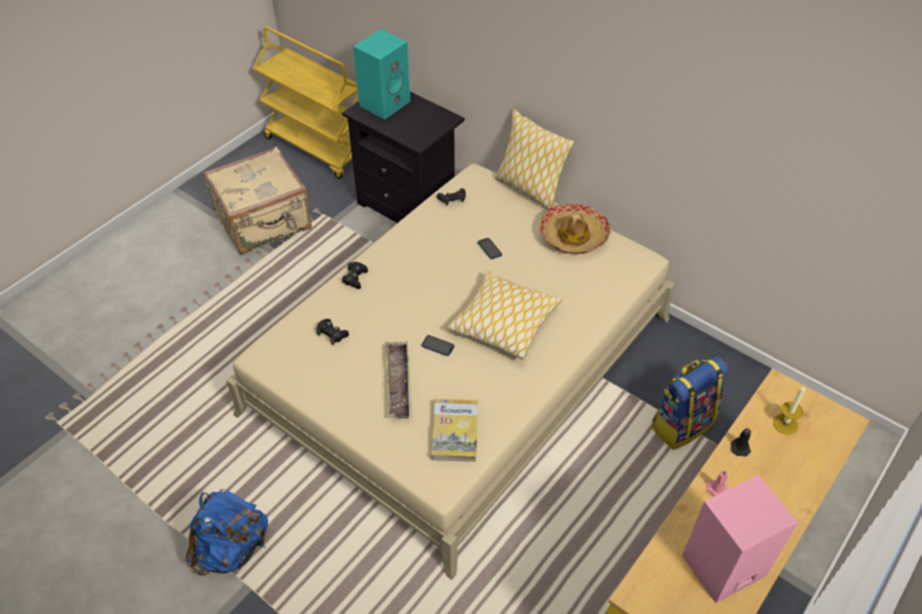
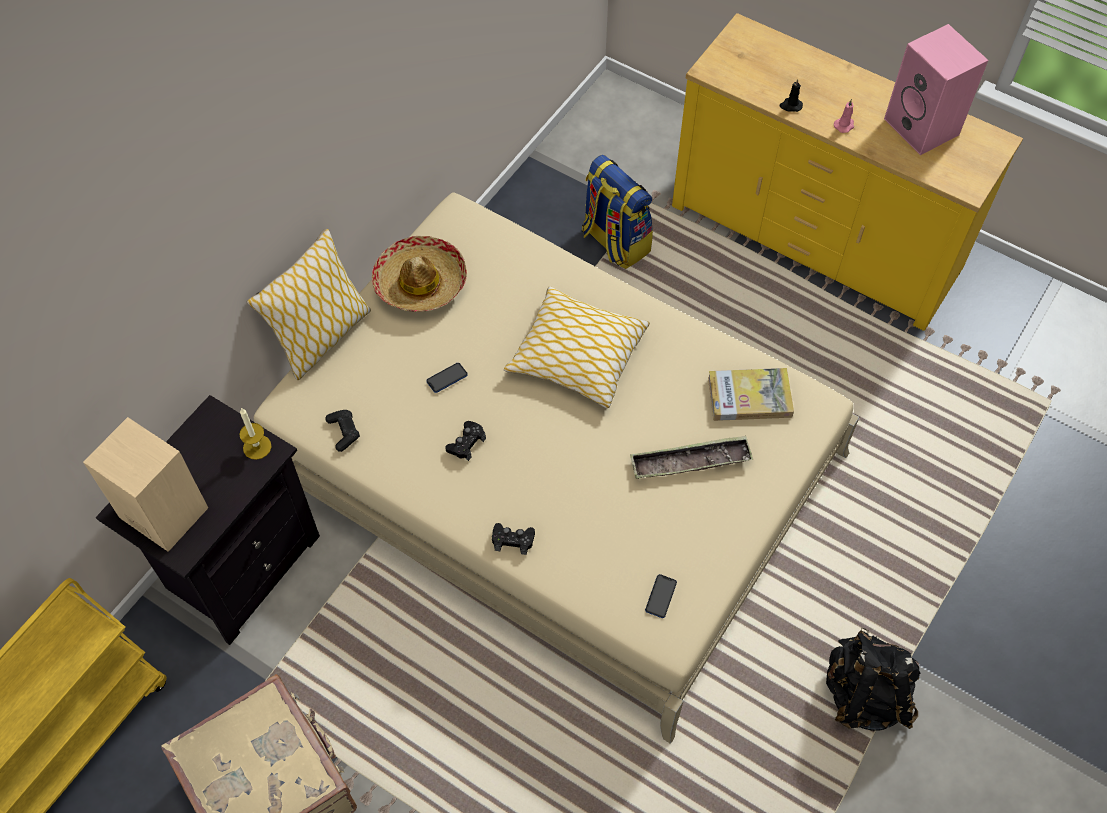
camera: 95 degrees left, 10 degrees up
blue backpack [186,489,268,576] -> black backpack [826,627,920,731]
black game controller [316,319,349,346] -> black game controller moved to [445,421,486,461]
turquoise speaker [353,29,410,120] -> beige speaker [83,417,208,552]
phone [422,335,454,356] -> phone moved to [645,574,677,618]
candle [773,385,806,435] -> candle moved to [239,408,272,460]

